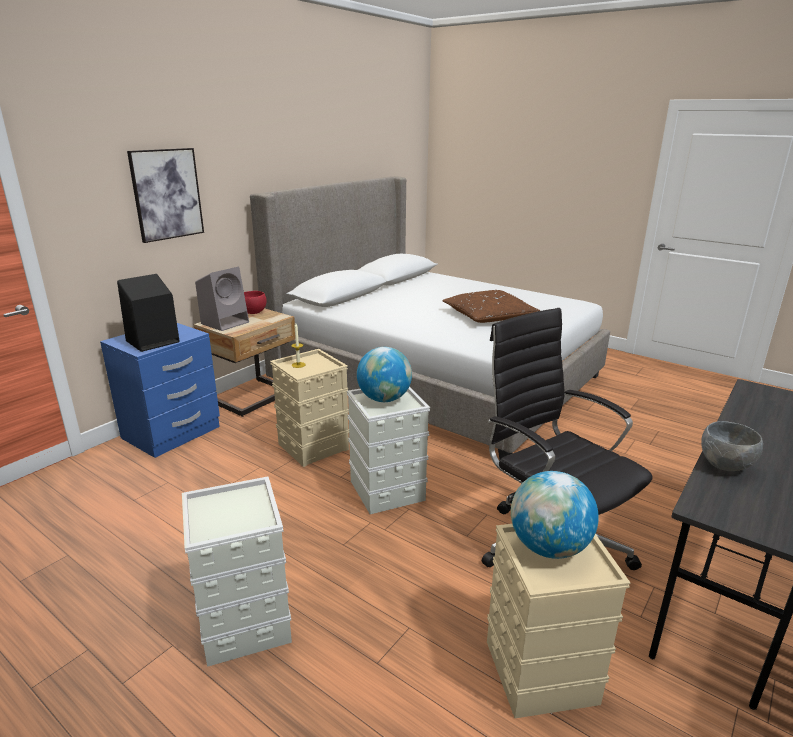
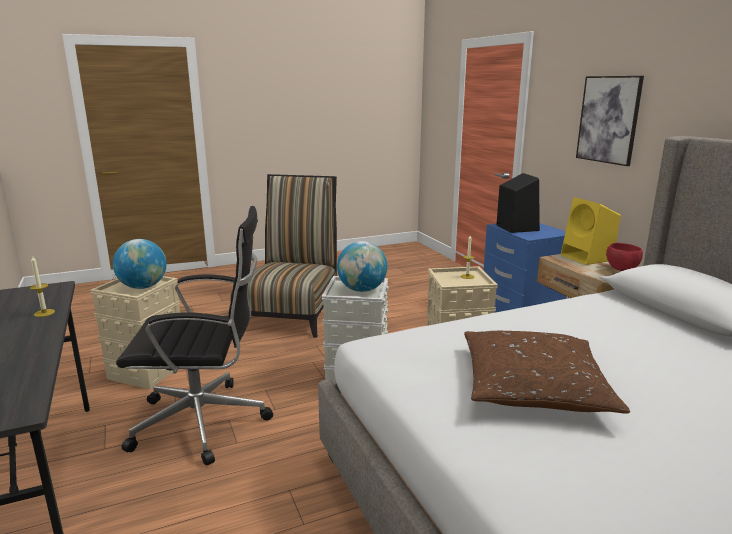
camera: 120 degrees right, 5 degrees down
grey storage box [182,477,292,667] -> chair [247,174,337,338]
grey speaker [195,267,249,331] -> yellow speaker [561,197,621,265]
grey bowl [701,421,763,471] -> candle [30,255,55,317]

